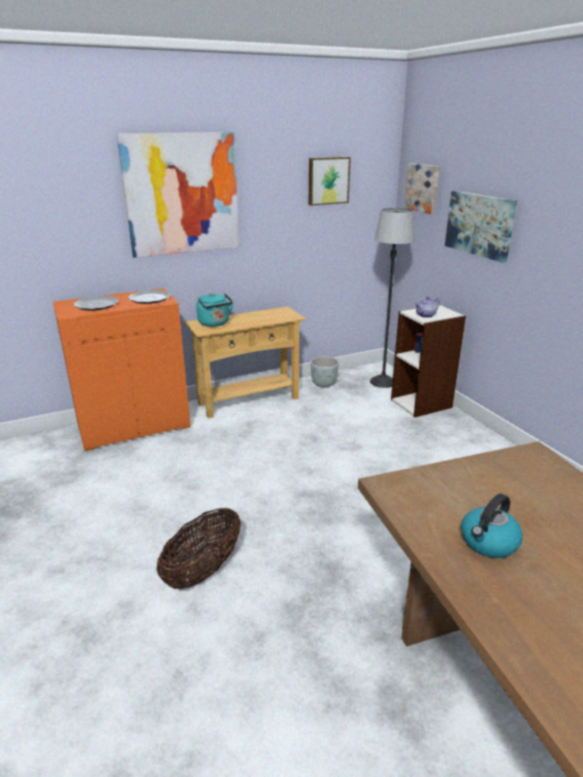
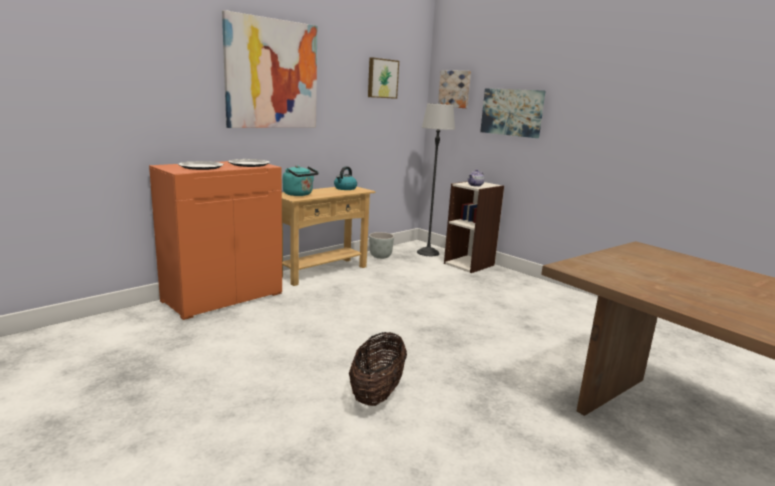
camera: 20 degrees left, 10 degrees down
kettle [461,494,523,558] -> kettle moved to [334,166,357,190]

